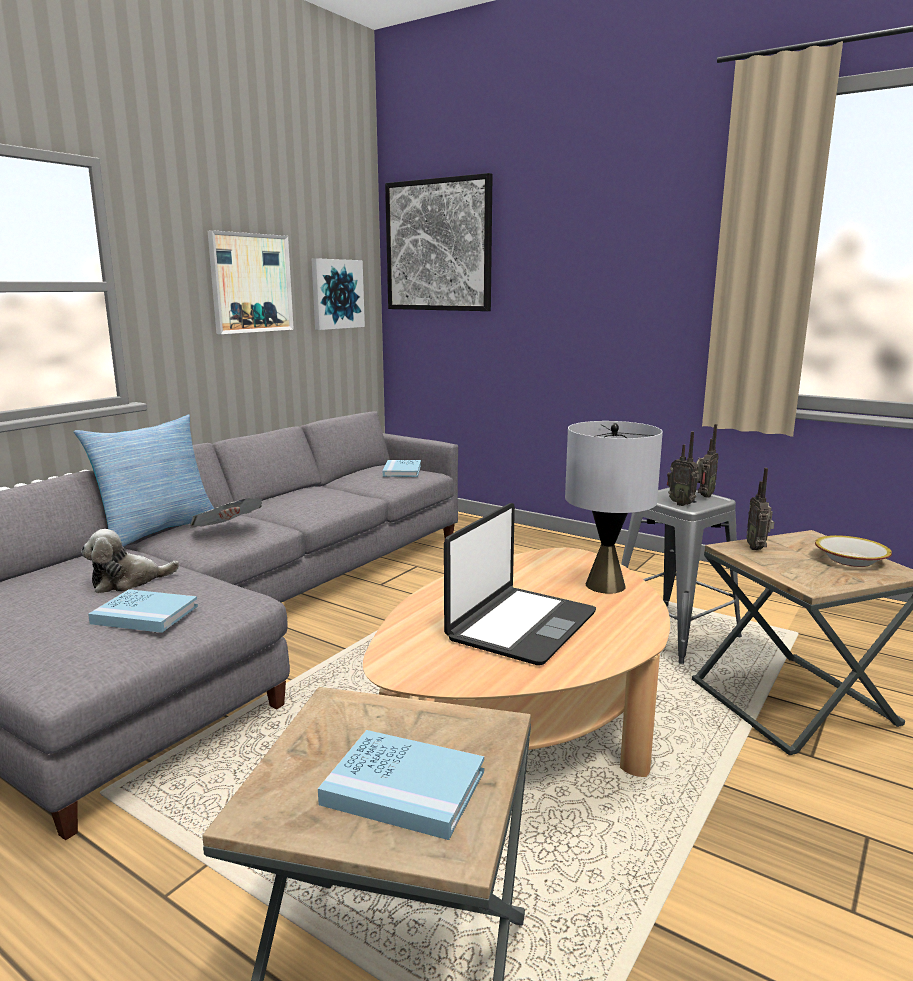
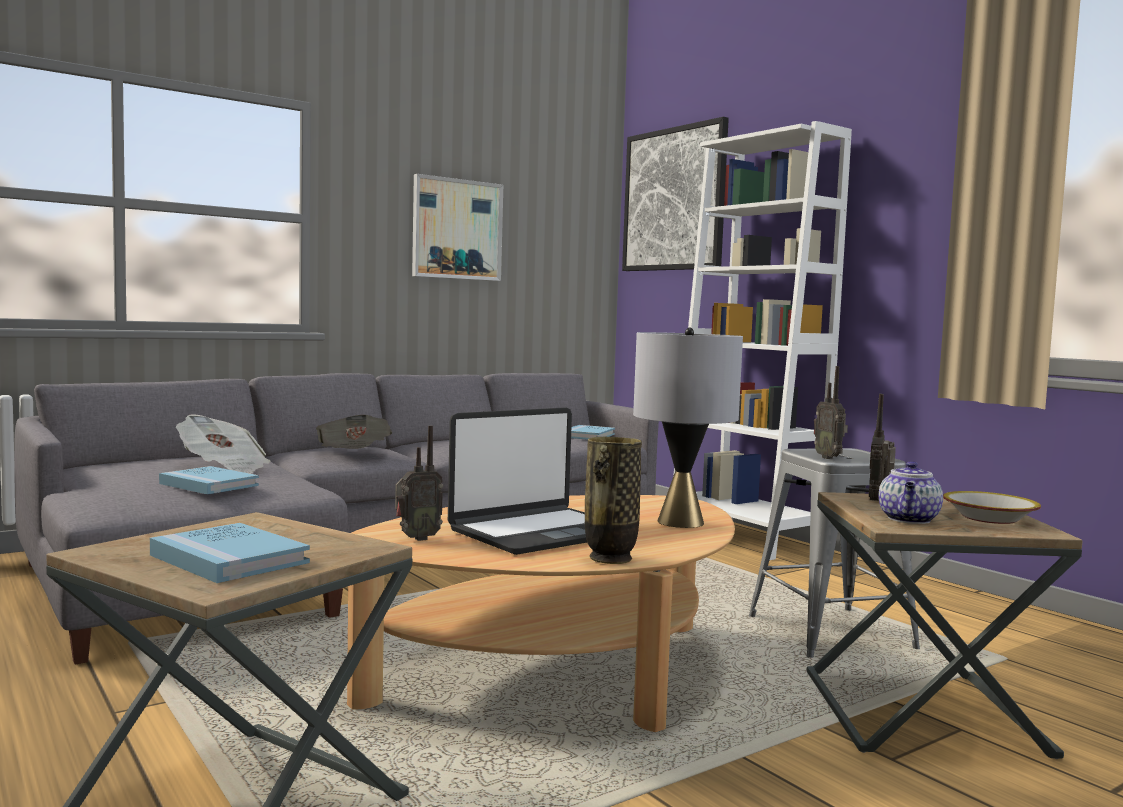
camera: 20 degrees right, 10 degrees down
pillow [74,414,214,547] -> none
plush toy [81,529,180,593] -> newspaper [176,414,271,474]
picture [312,258,365,330] -> none
radio [696,424,719,498] -> radio moved to [395,426,443,541]
none -> vase [585,437,642,564]
none -> white bookcase [673,121,852,560]
none -> teapot [879,461,943,524]

